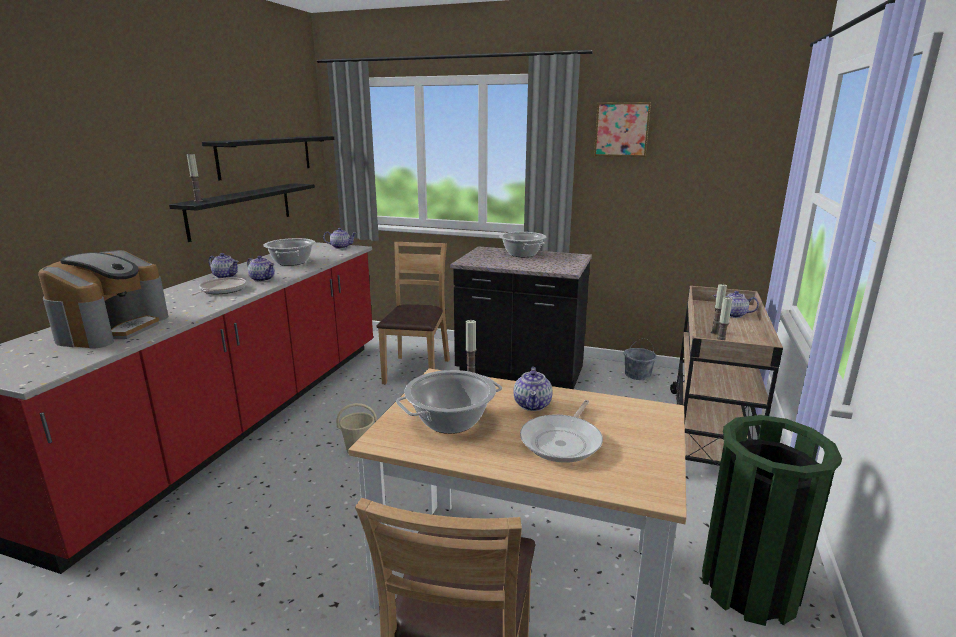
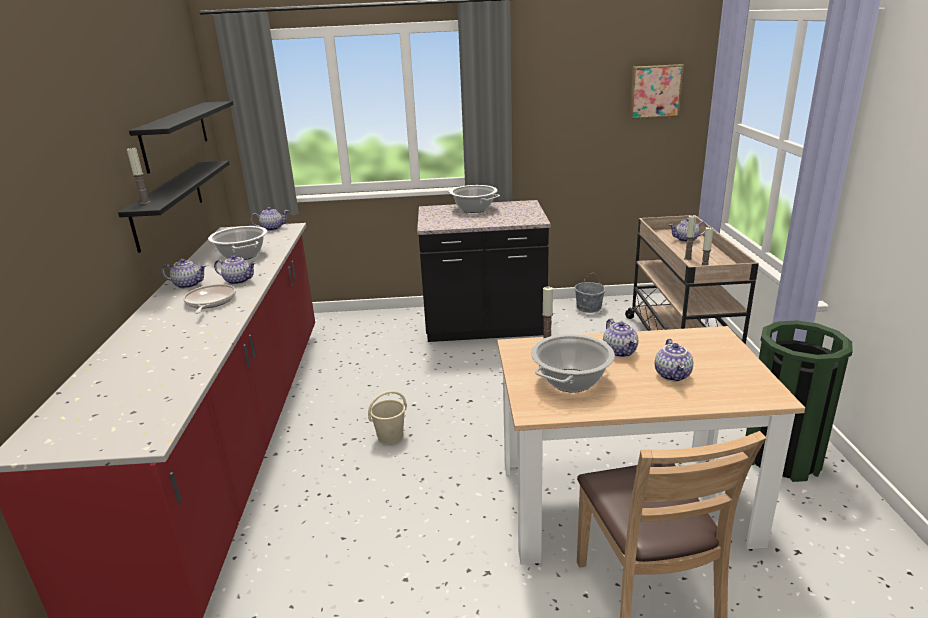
camera: 20 degrees left, 5 degrees up
coffee machine [38,250,168,349] -> none
brown chair [377,242,450,384] -> none
frying pan [520,400,603,463] -> teapot [655,339,693,381]
picture [594,102,651,157] -> picture moved to [629,64,684,119]

